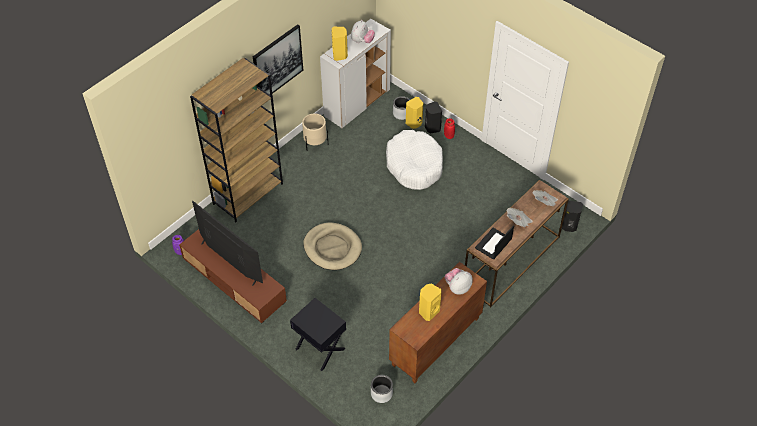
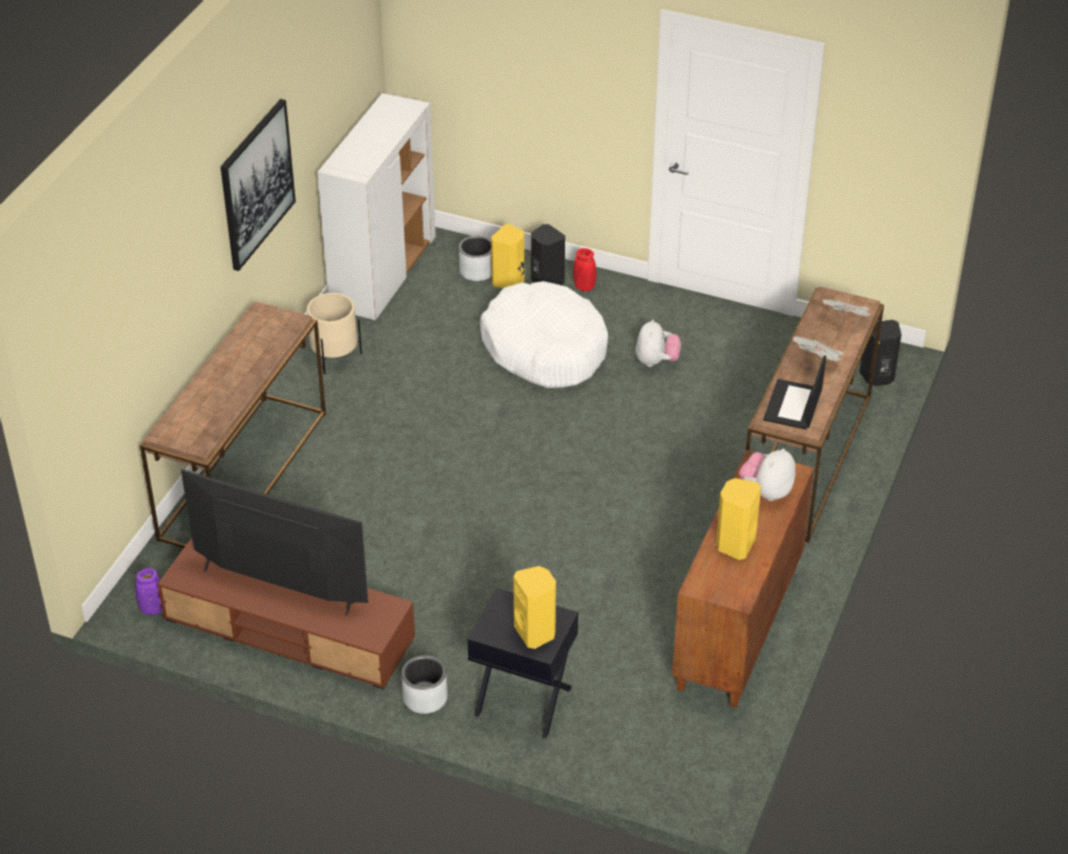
camera: 20 degrees left, 10 degrees down
brown bookcase [190,57,283,222] -> brown console table [140,301,326,548]
beige dog bed [303,223,362,270] -> none
yellow speaker [332,27,348,61] -> yellow speaker moved to [513,566,556,649]
plush toy [351,20,375,43] -> plush toy moved to [636,319,681,367]
grey planter [371,375,393,403] -> grey planter moved to [402,655,448,714]

